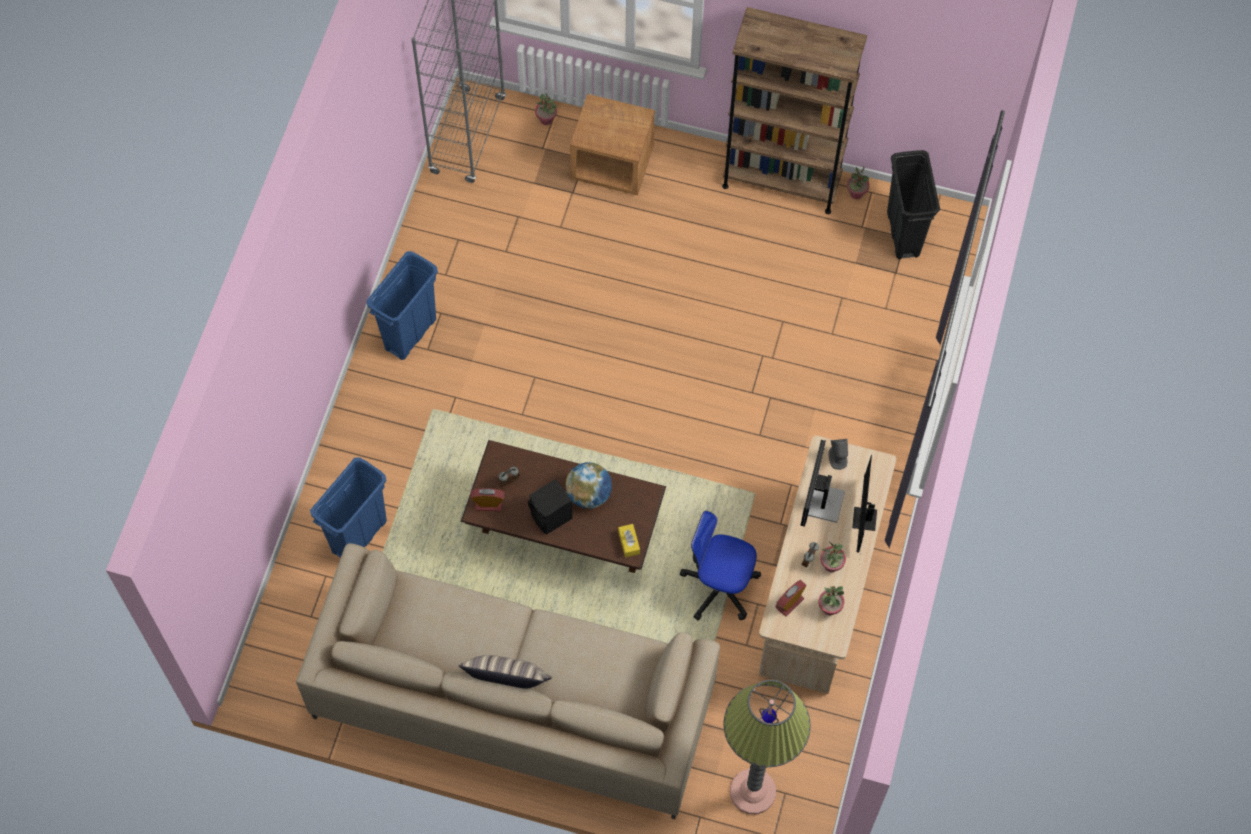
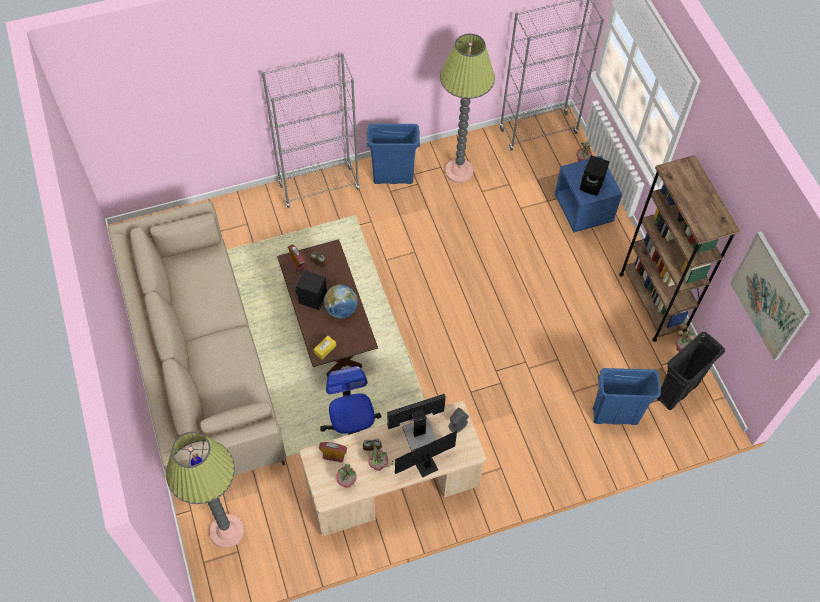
camera: 55 degrees right, 5 degrees down
blue trash can [310,457,387,558] -> blue trash can moved to [593,368,661,425]
pillow [459,655,552,689] -> none
brown nightstand [570,94,655,195] -> blue nightstand [555,155,622,232]
none -> grey bookcase [262,53,360,208]
none -> floor lamp [440,33,495,183]
none -> black speaker [580,155,609,196]
none -> picture [730,231,810,361]

